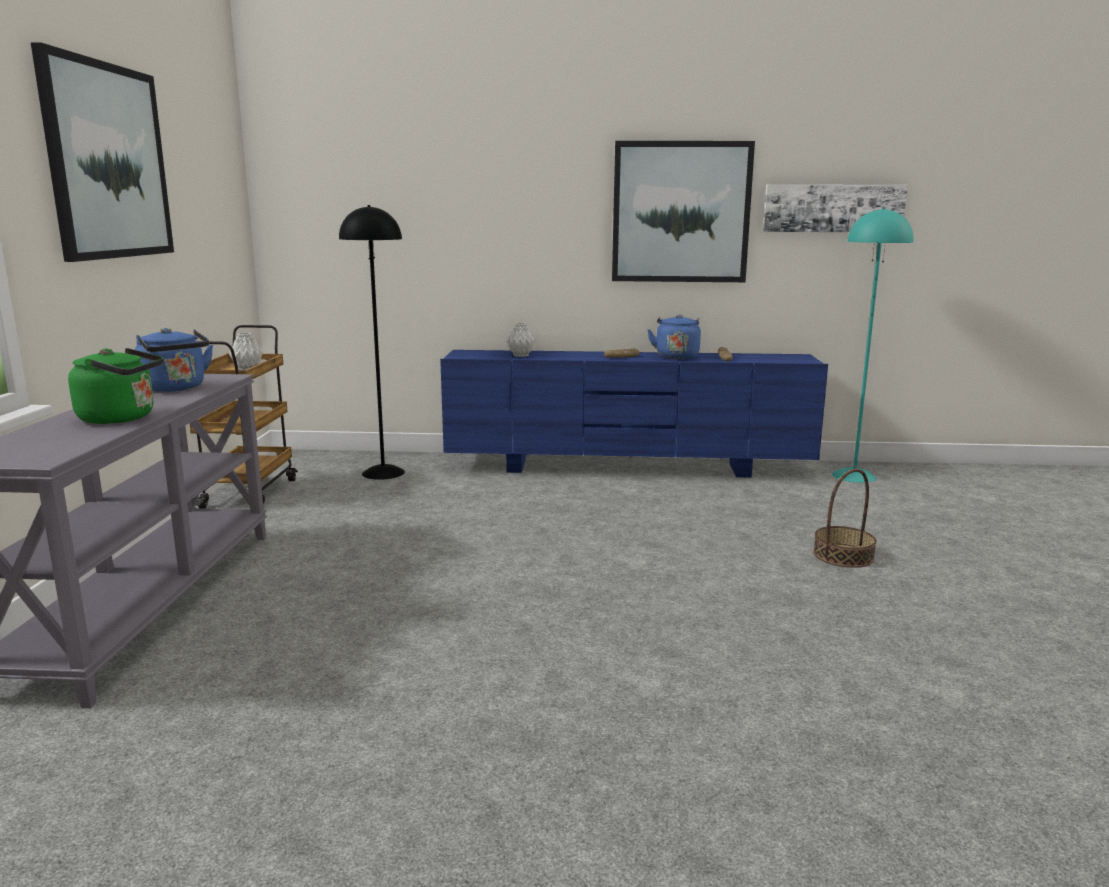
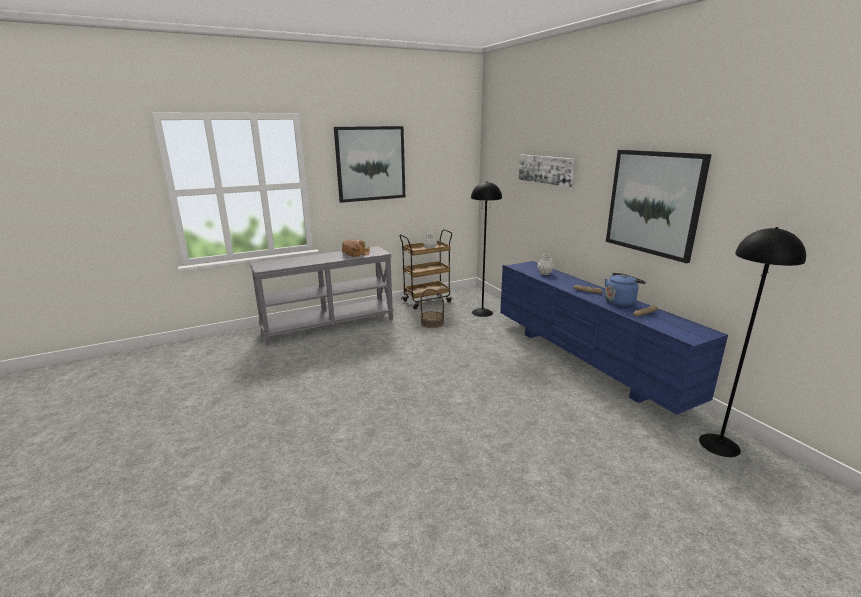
camera: 60 degrees right, 5 degrees up
green kettle [68,348,163,424] -> none
blue kettle [134,328,213,392] -> bread [342,240,370,257]
picture [763,184,908,232] -> picture moved to [519,155,575,187]
basket [813,469,877,568] -> basket moved to [420,289,444,328]
turquoise floor lamp [832,208,914,483] -> black floor lamp [699,227,806,457]

